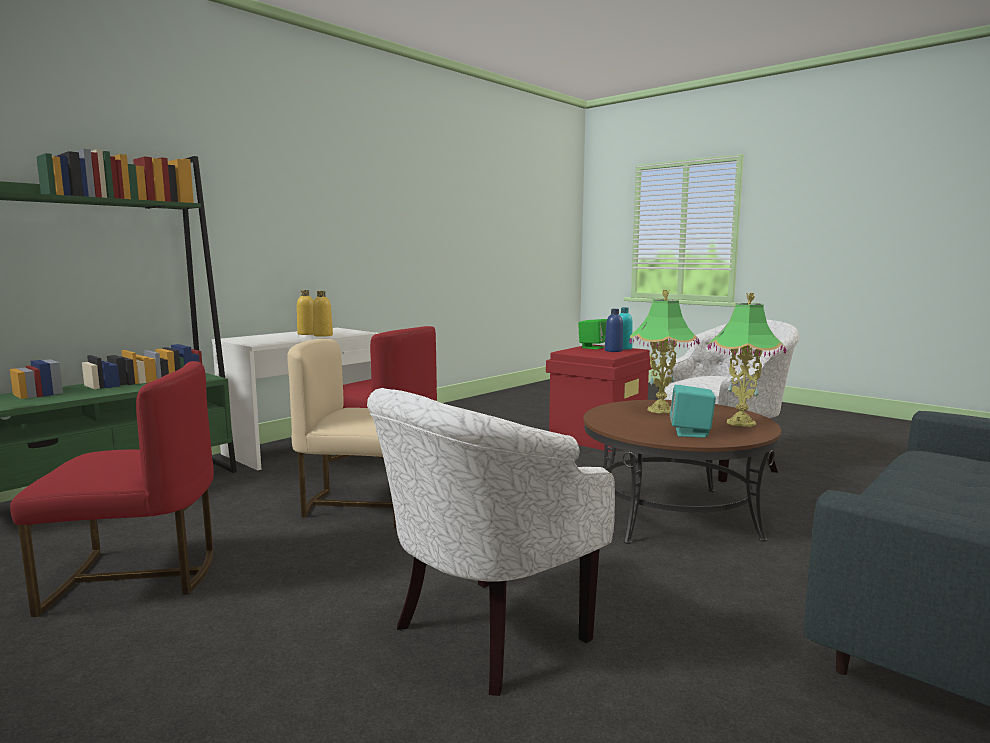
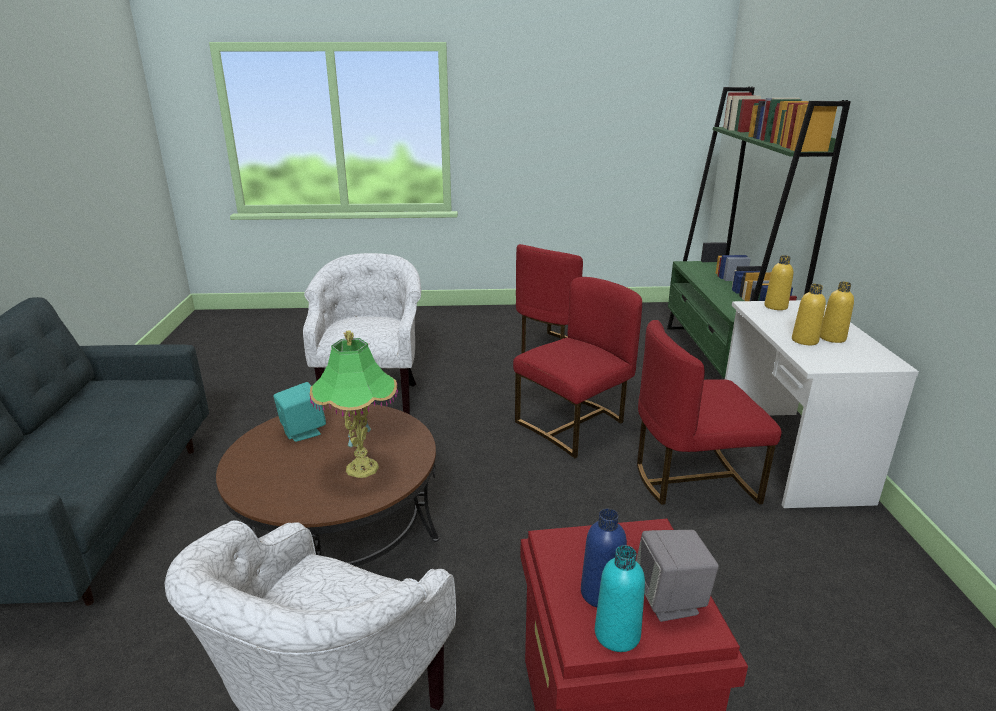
camera: 135 degrees right, 15 degrees up
beige chair [287,339,396,528] -> red chair [513,277,642,458]
green speaker [578,319,607,350] -> grey speaker [636,530,719,622]
table lamp [708,293,786,427] -> none
none -> yellow bottle [764,255,793,310]

